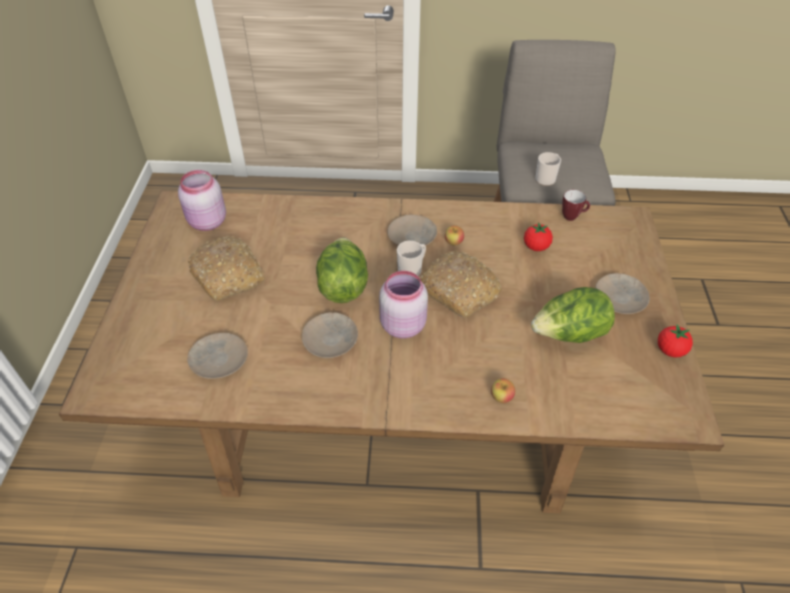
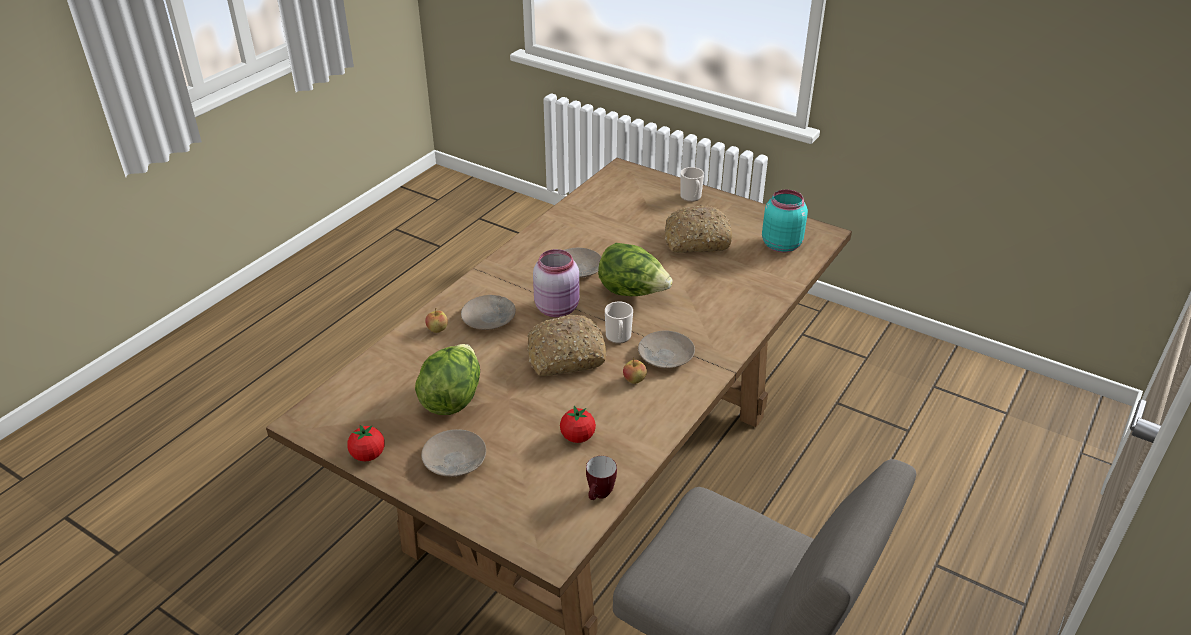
camera: 120 degrees right, 10 degrees down
pink jar [178,170,226,231] -> turquoise jar [762,190,808,252]
beige plate [187,333,248,379] -> beige plate moved to [461,295,516,330]
mug [535,152,561,186] -> mug moved to [680,167,704,202]

